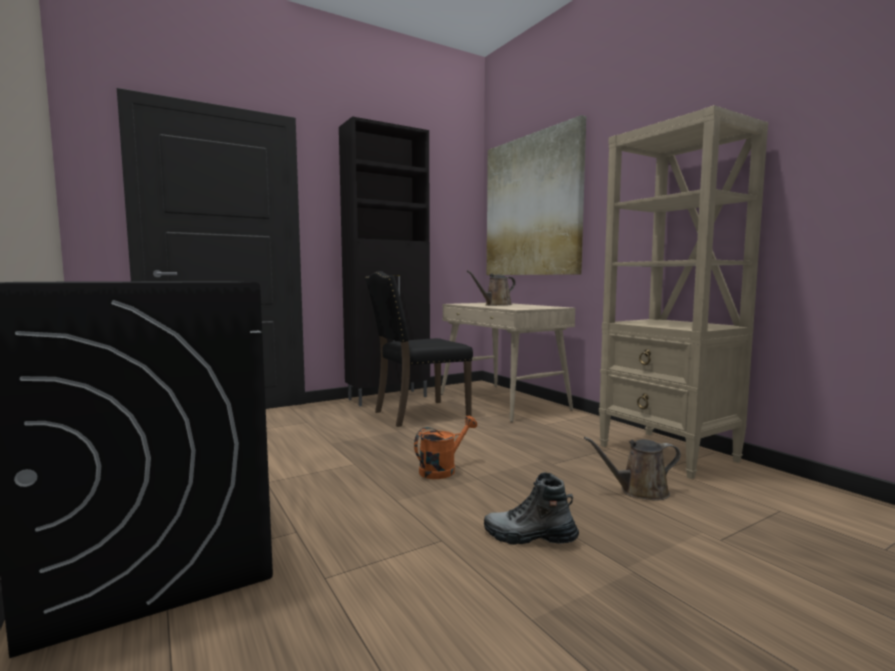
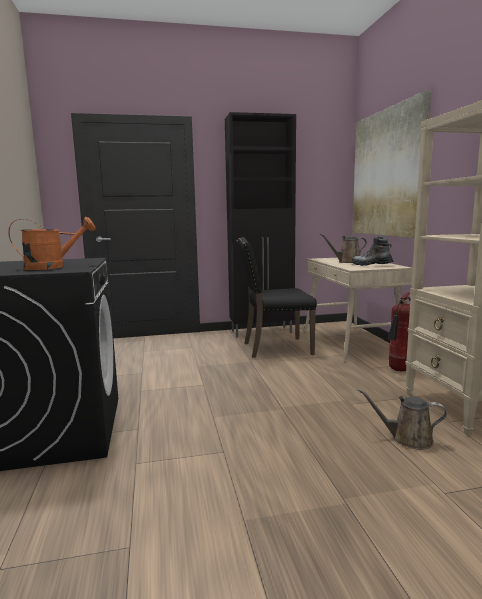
camera: 20 degrees right, 5 degrees up
orange watering can [414,416,477,479] -> orange watering can moved to [8,217,96,270]
boot [484,472,579,545] -> boot moved to [352,237,394,266]
none -> fire extinguisher [388,292,411,371]

